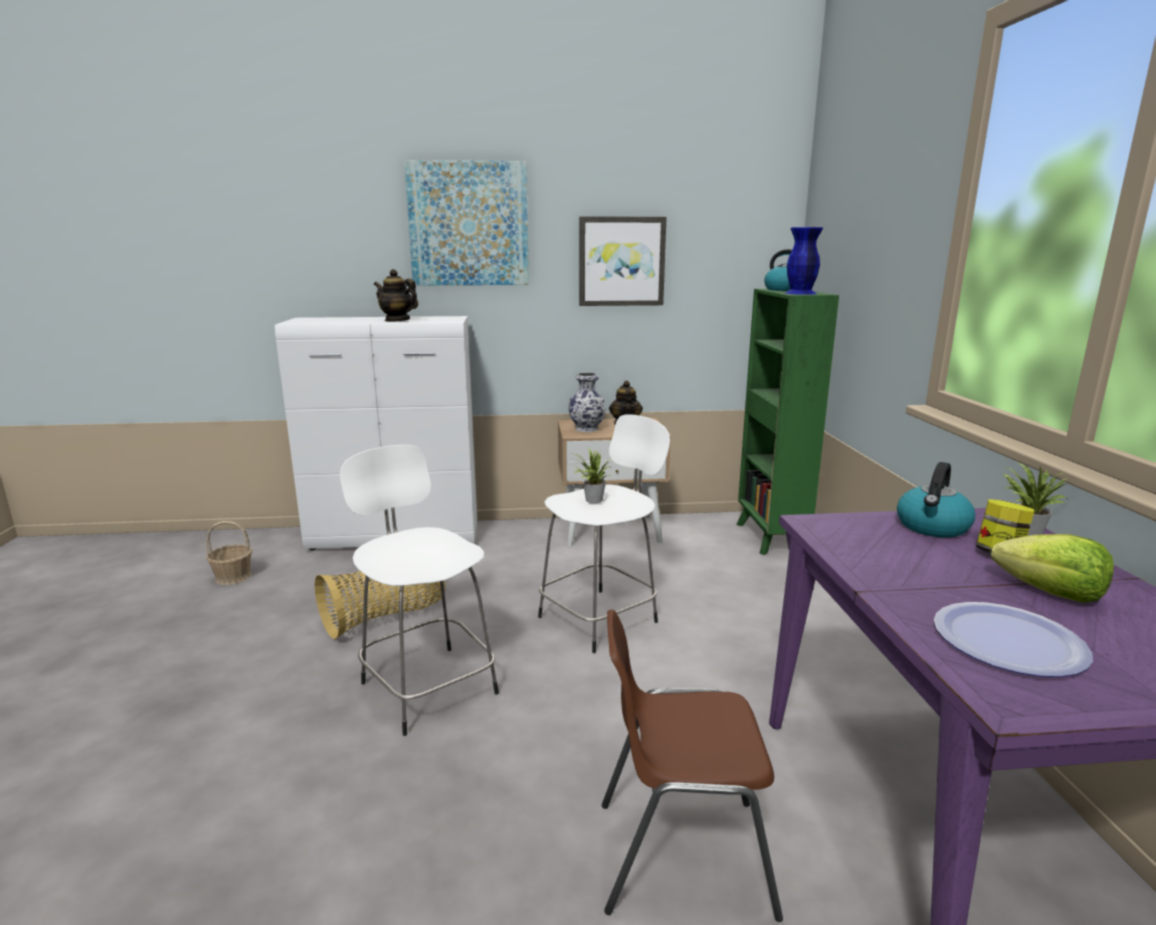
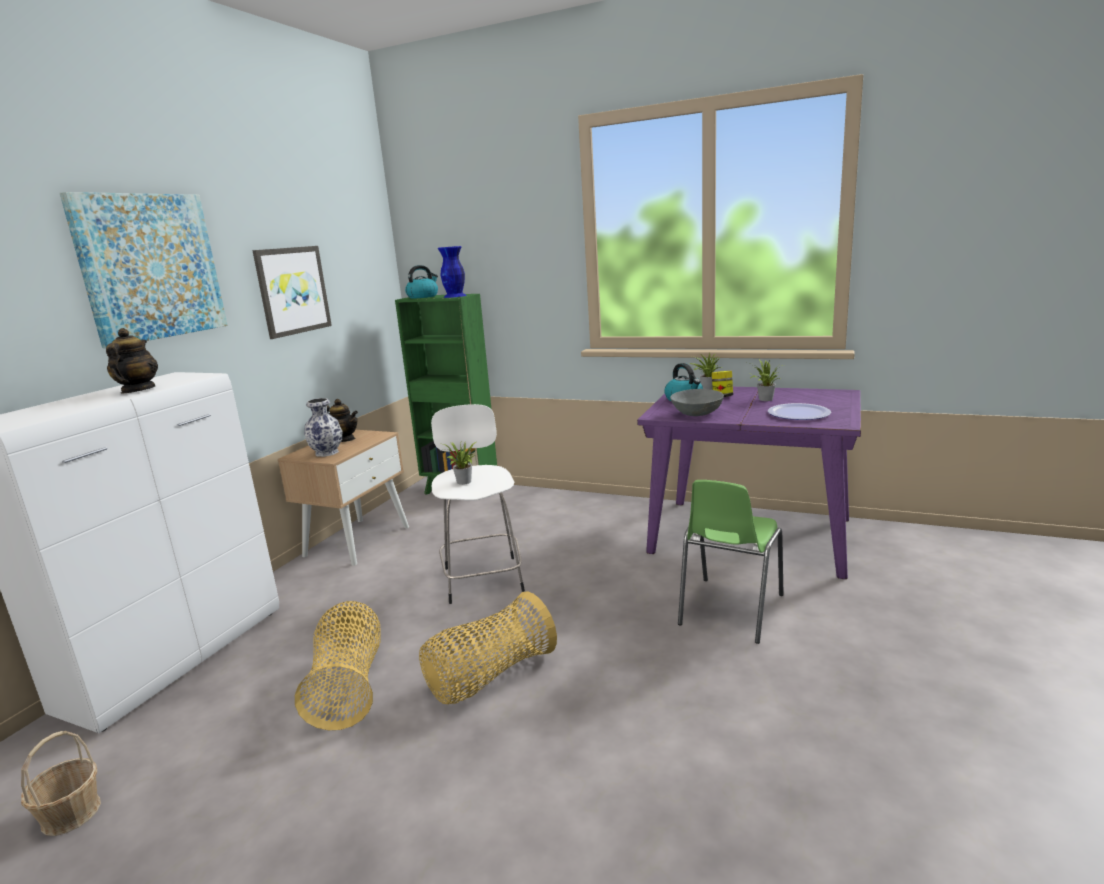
camera: 60 degrees left, 0 degrees up
white stool [340,445,499,736] -> basket [419,591,557,704]
teapot [374,269,418,322] -> teapot turned 120 degrees clockwise [106,328,158,393]
brown chair [602,609,783,922] -> green chair [678,480,784,644]
lettuce [991,534,1114,603] -> potted plant [751,359,783,401]
none -> grey bowl [670,389,724,416]

